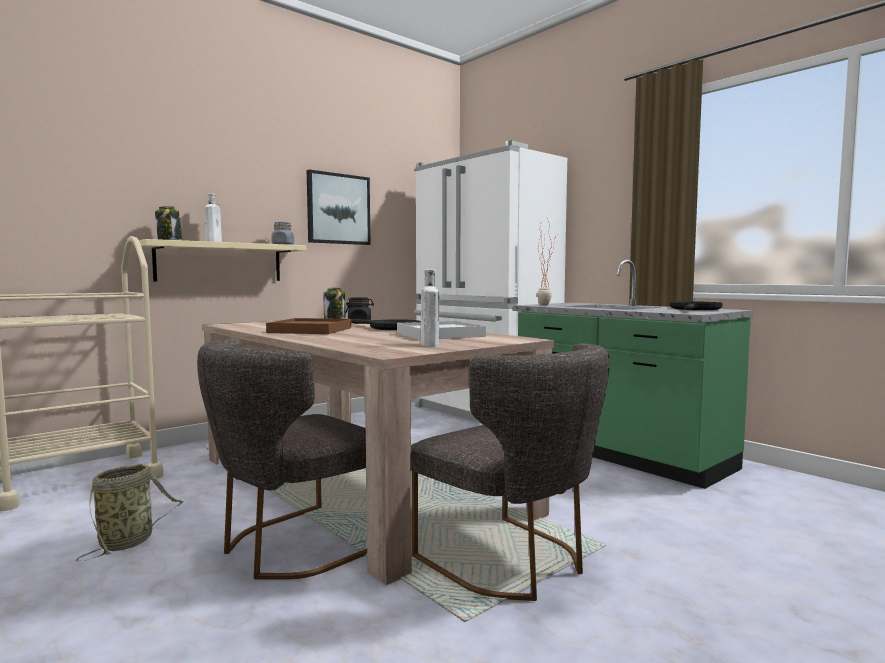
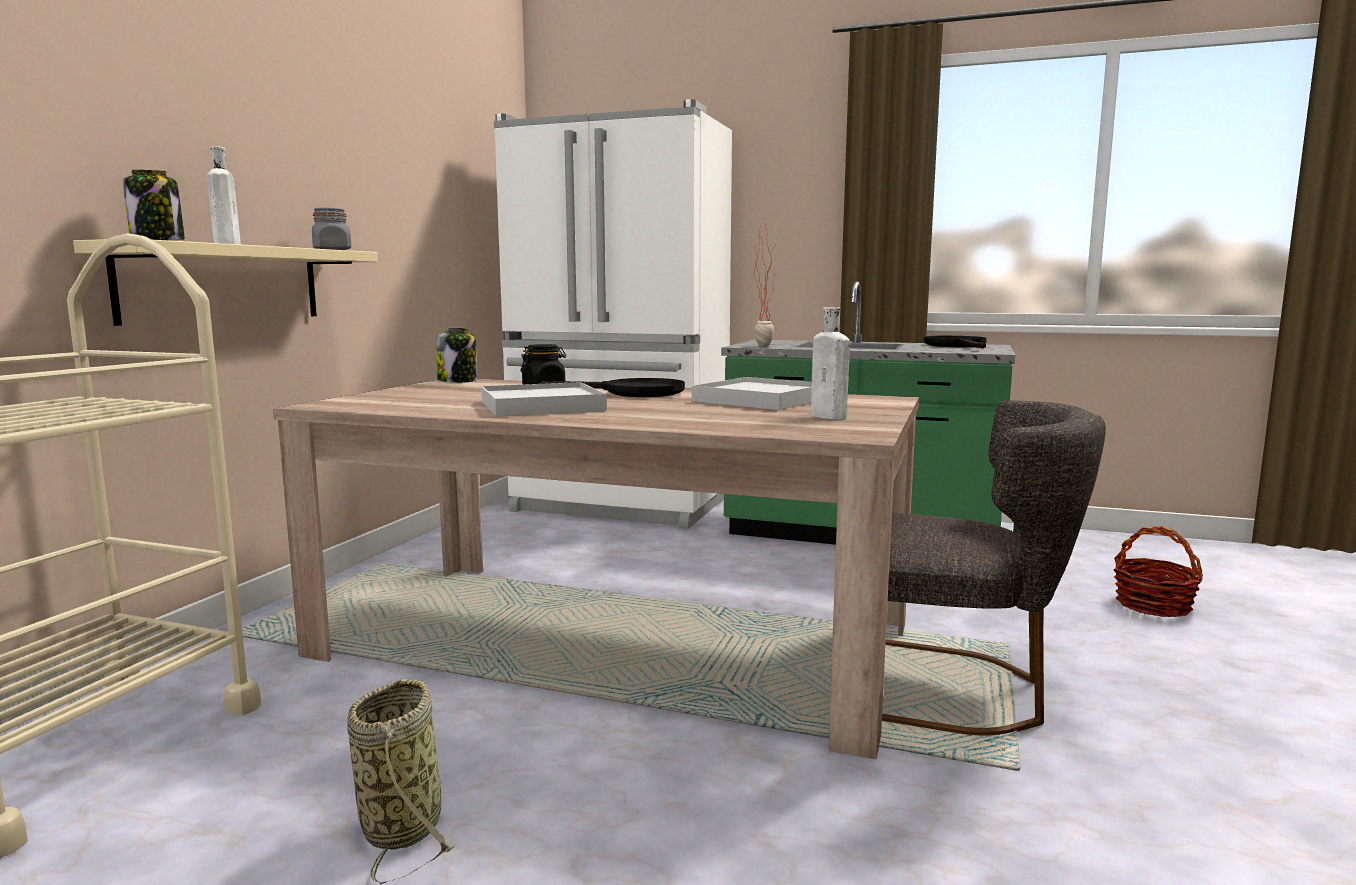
camera: 30 degrees left, 5 degrees up
grey chair [197,338,367,579] -> none
brown tray [266,318,351,334] -> white tray [481,382,607,416]
picture [307,170,370,245] -> none
none -> basket [1113,526,1203,617]

